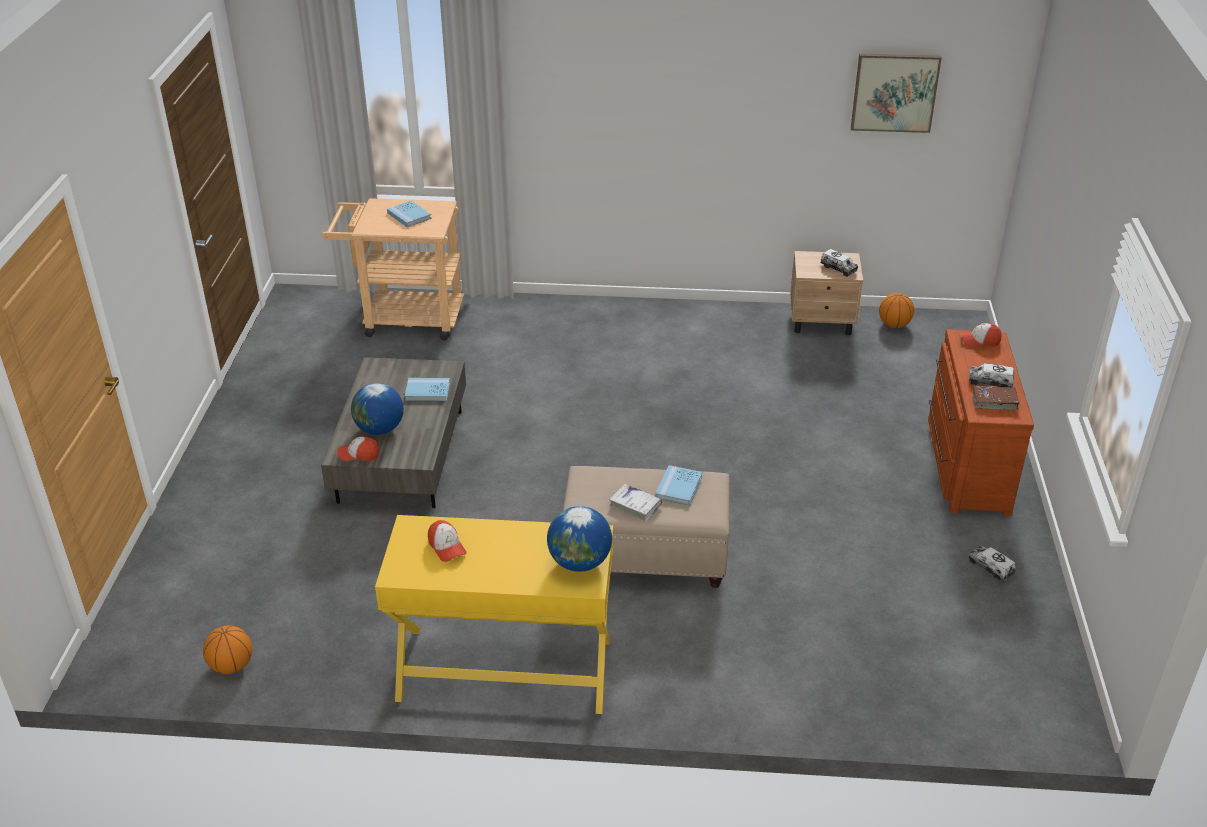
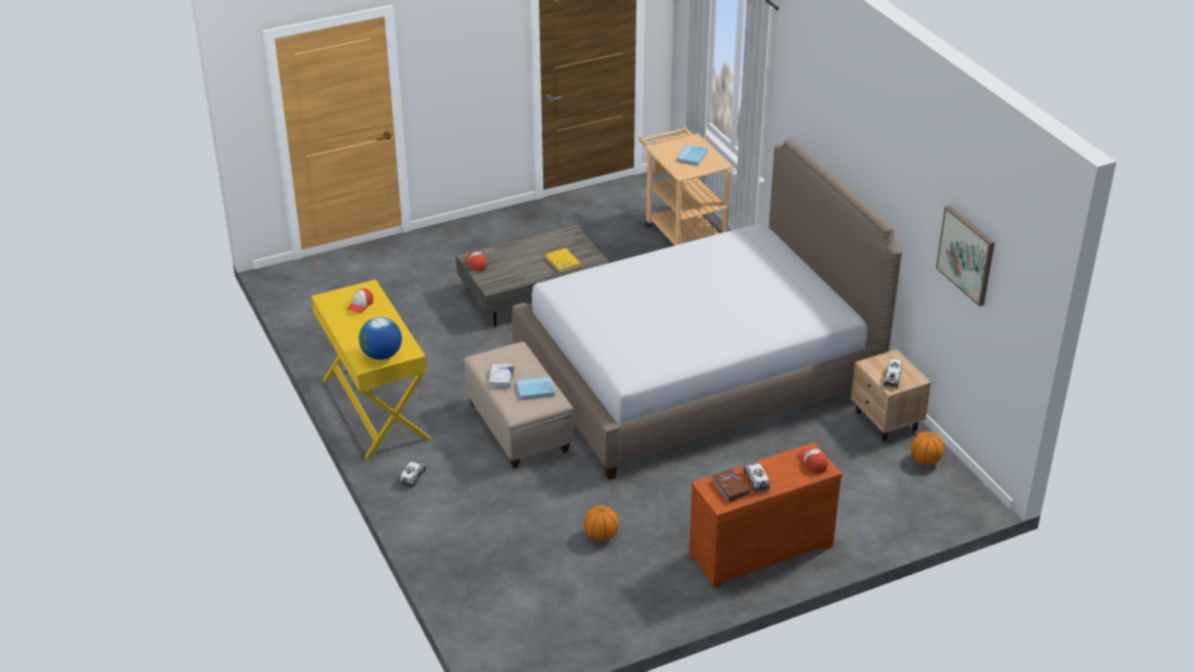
camera: 60 degrees right, 0 degrees up
basketball [203,625,252,674] -> basketball moved to [584,506,619,541]
globe [351,383,404,435] -> none
blue book [405,378,450,401] -> yellow book [545,248,581,273]
toy truck [969,546,1016,581] -> toy truck moved to [399,460,427,488]
none -> bed [512,138,902,480]

